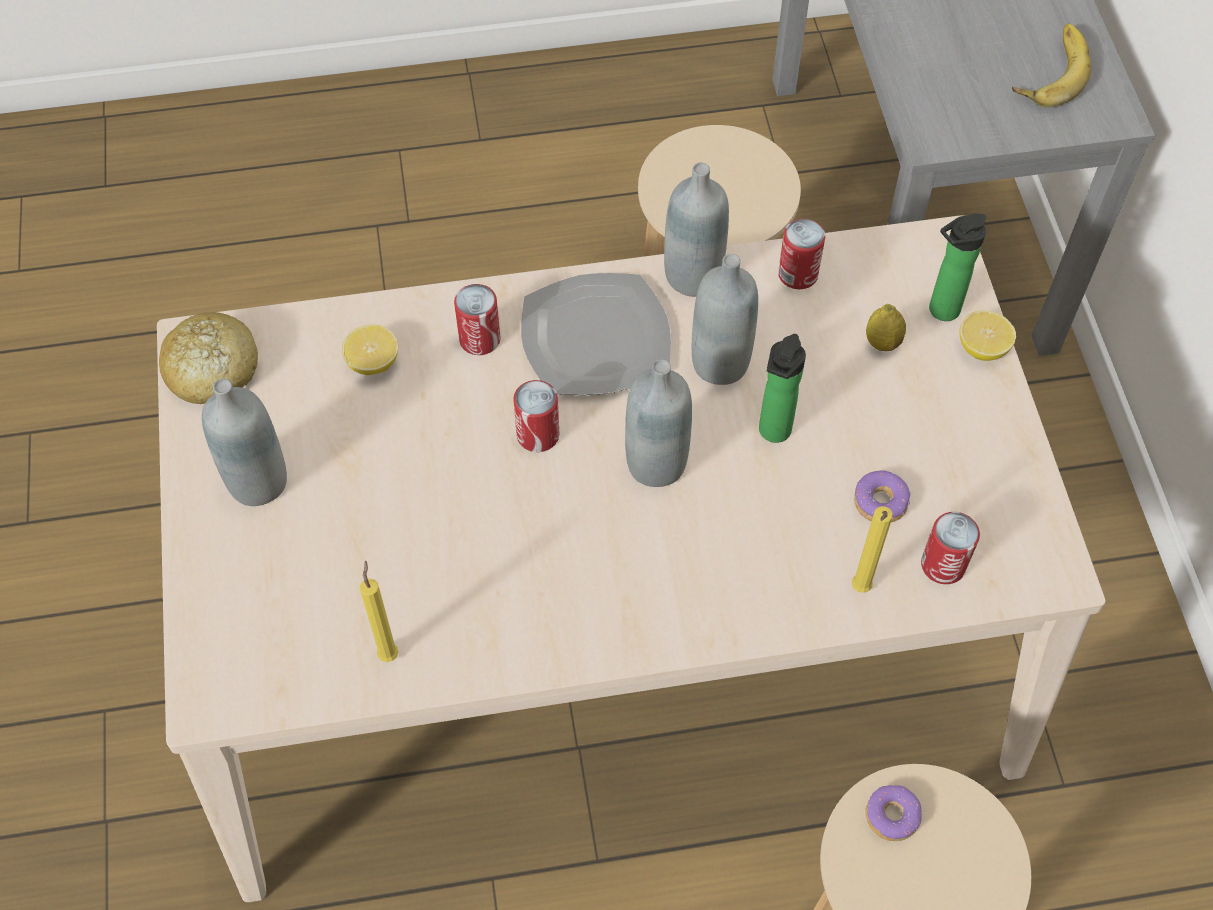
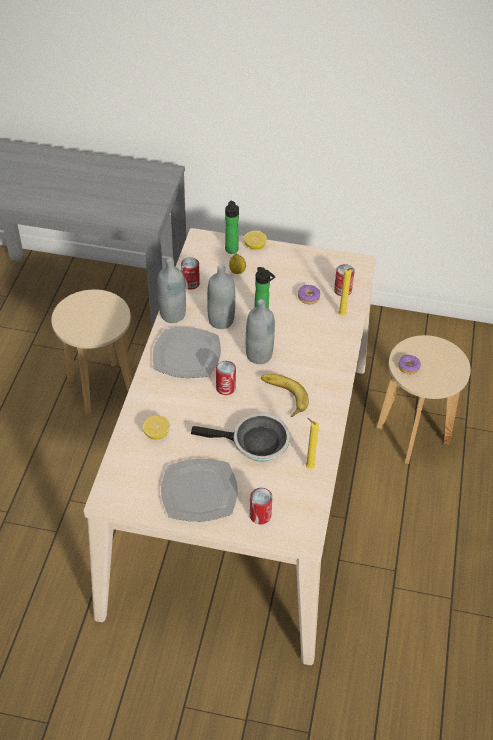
camera: 70 degrees left, 10 degrees down
bread [159,312,258,404] -> none
grey bottle [202,379,287,506] -> plate [161,458,238,522]
can [454,284,501,355] -> can moved to [250,488,273,524]
banana [1012,23,1091,108] -> banana moved to [261,374,309,417]
none -> frying pan [191,414,290,461]

